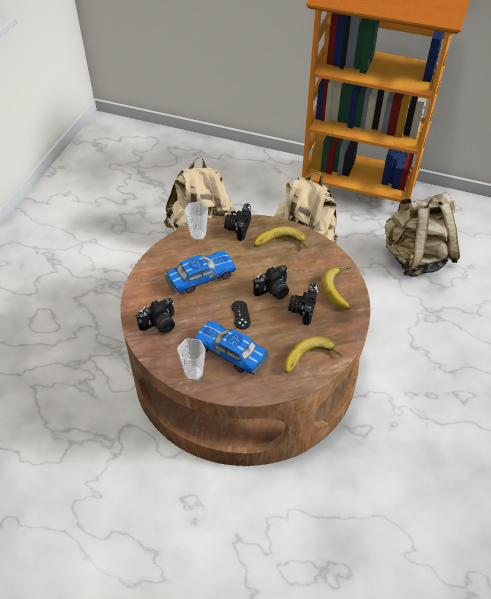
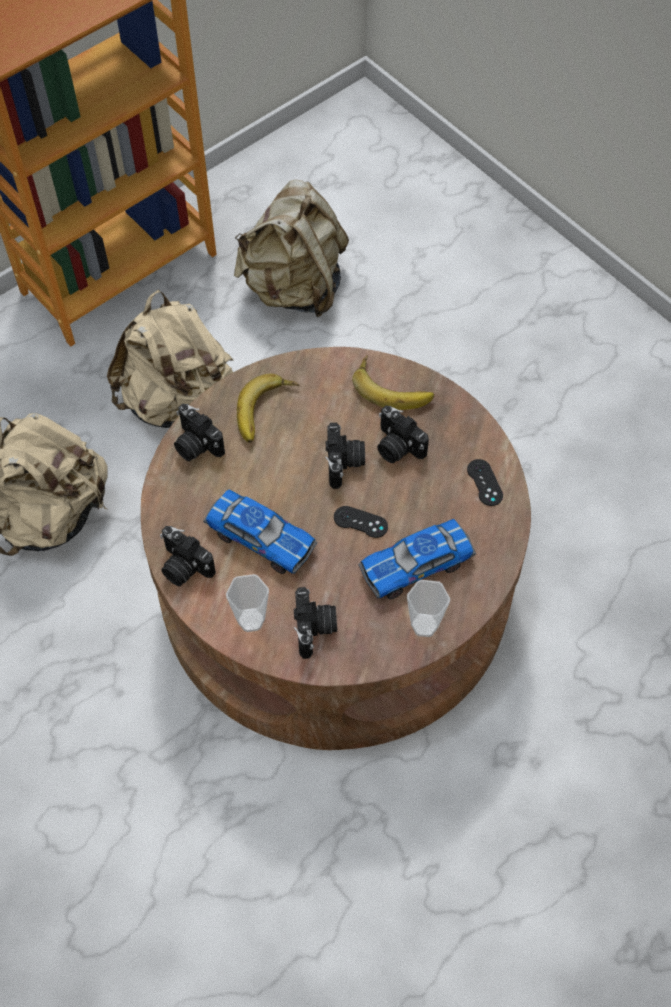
camera: 60 degrees left, 10 degrees up
toy car [165,251,236,294] -> toy car turned 120 degrees clockwise [203,489,317,574]
cup [184,202,208,241] -> cup moved to [226,574,269,632]
banana [284,336,342,373] -> black game controller [467,459,503,506]
none -> camera [160,526,216,586]

